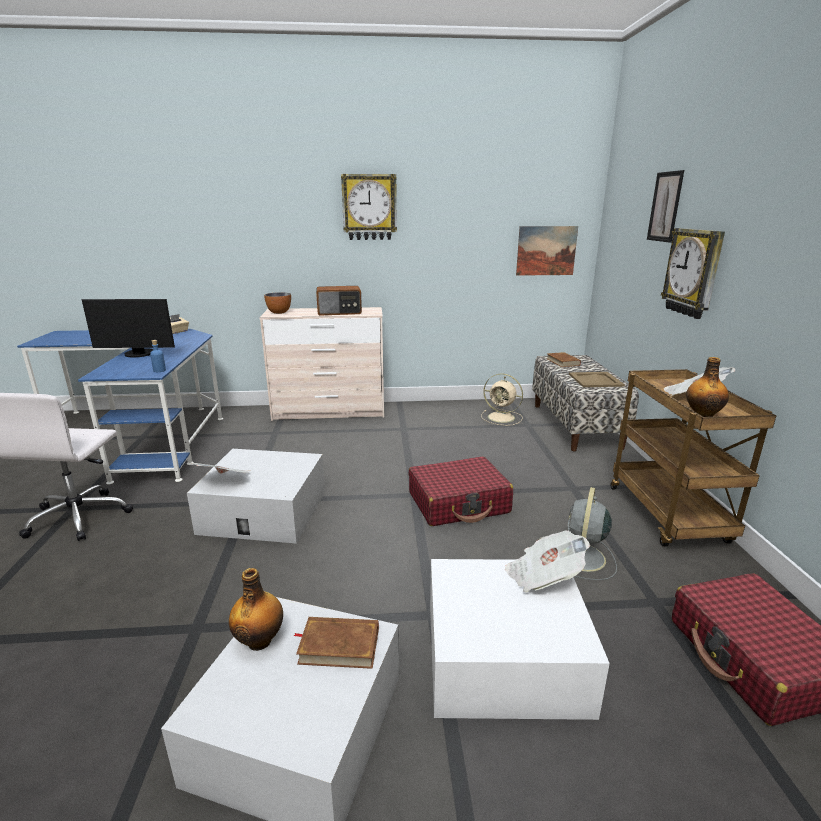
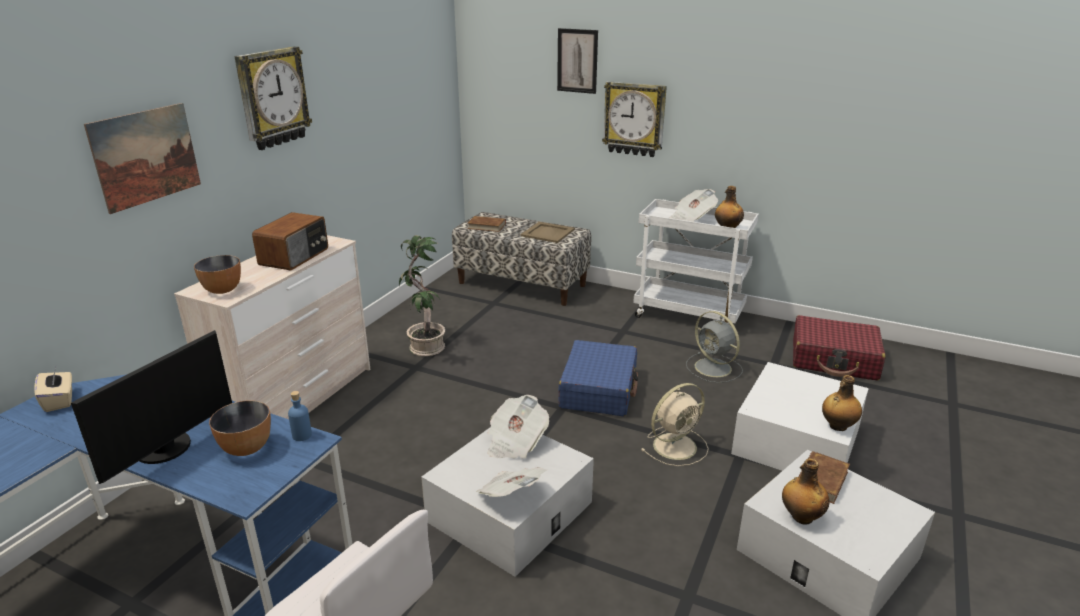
camera: 60 degrees left, 5 degrees up
red suitcase [409,457,513,526] -> blue suitcase [558,340,638,416]
beige fan [481,373,523,426] -> beige fan moved to [641,383,709,466]
newspaper [505,531,590,593] -> newspaper moved to [487,395,549,459]
picture [516,226,578,276] -> picture moved to [84,103,201,214]
brown cart [610,369,776,547] -> white cart [633,199,759,323]
none -> bowl [209,400,271,456]
none -> potted plant [399,235,445,356]
none -> bottle [822,375,862,431]

